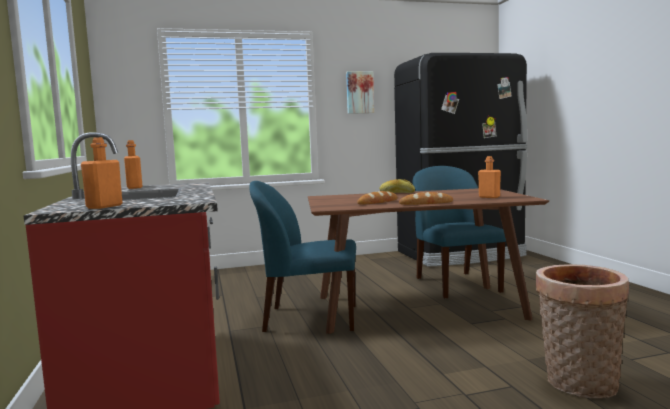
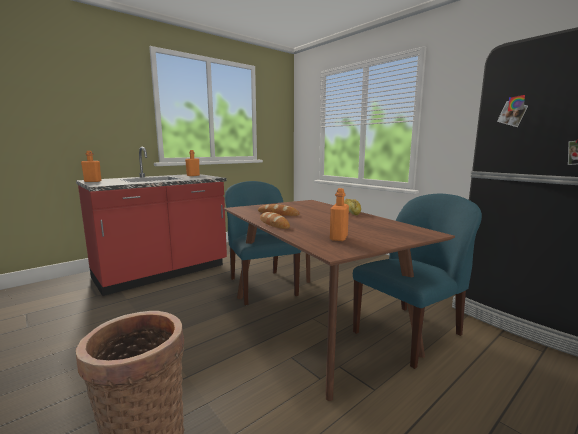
camera: 65 degrees right, 5 degrees up
picture [346,71,374,114] -> none

